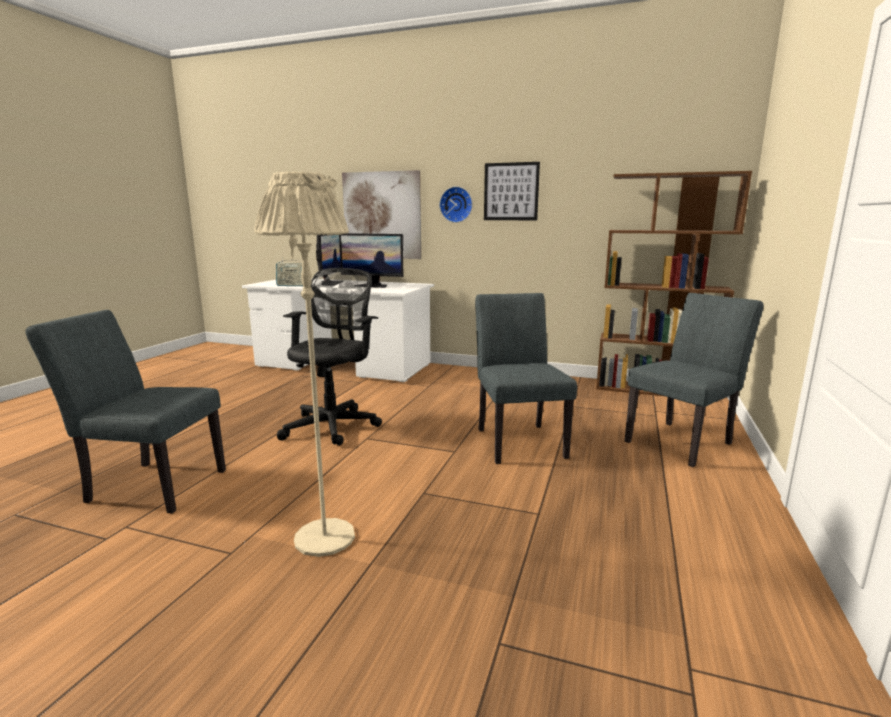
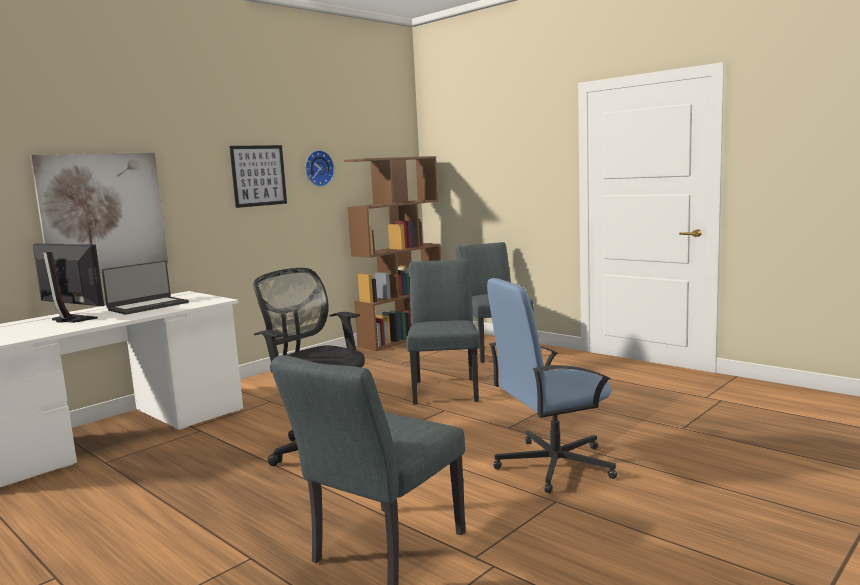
camera: 65 degrees left, 5 degrees down
beige floor lamp [254,172,355,557] -> blue office chair [487,278,617,493]
radio [276,257,303,286] -> none
monitor [339,233,404,288] -> laptop [101,260,189,315]
wall clock [439,186,473,223] -> wall clock moved to [305,150,335,187]
grey chair [475,293,577,464] -> grey chair turned 75 degrees clockwise [406,259,480,405]

